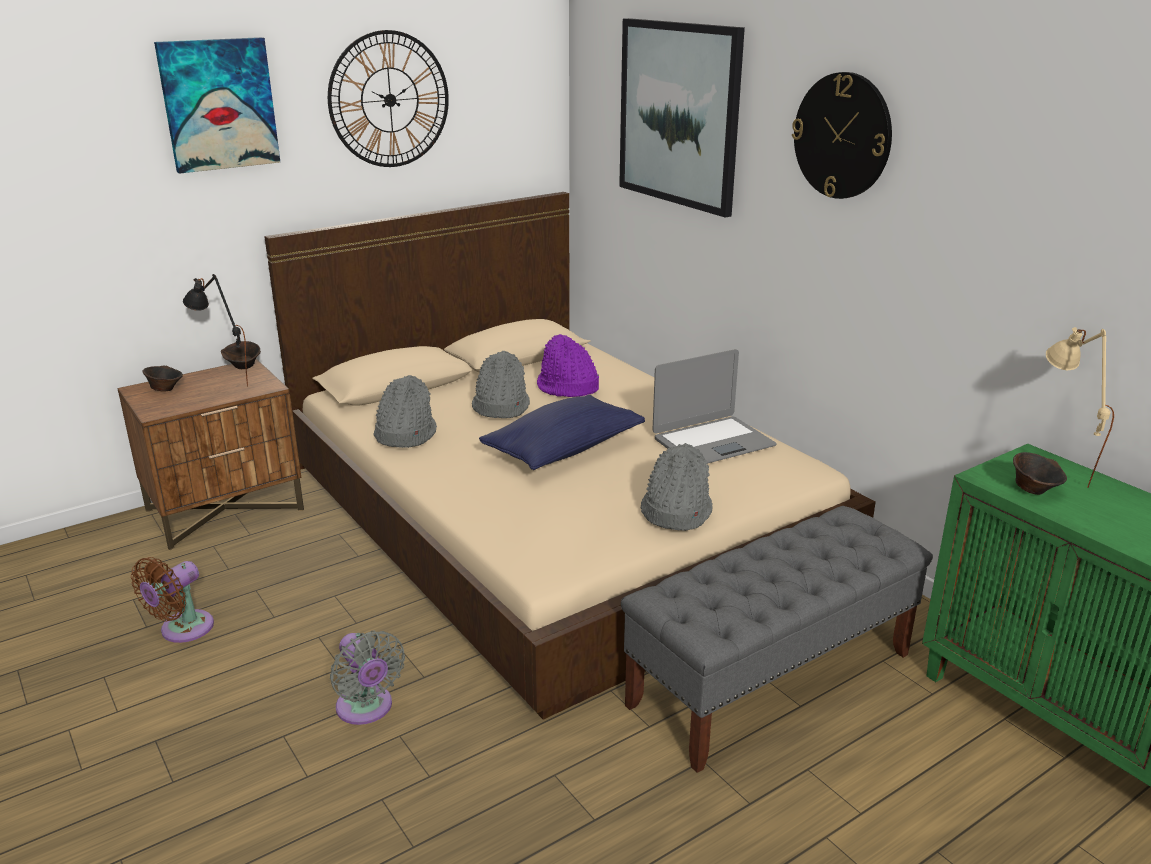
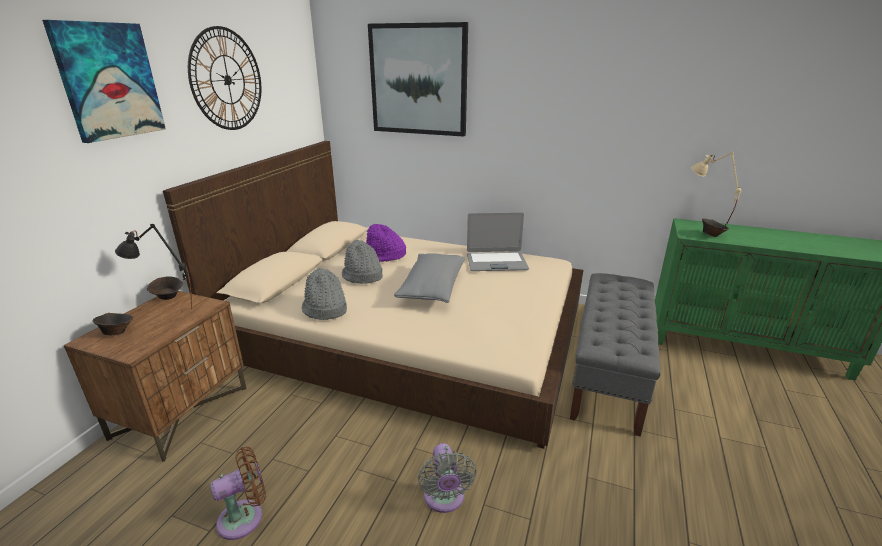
camera: 35 degrees left, 0 degrees up
brown fan [131,557,214,643] -> brown fan turned 120 degrees counterclockwise [210,446,266,540]
grey fan [330,630,405,725] -> grey fan turned 60 degrees clockwise [418,443,476,513]
blue pillow [479,395,645,470] -> grey pillow [394,253,465,303]
grey hat [641,443,713,531] -> none
laptop [653,349,776,464] -> laptop turned 60 degrees clockwise [467,212,529,271]
wall clock [792,72,892,199] -> none

